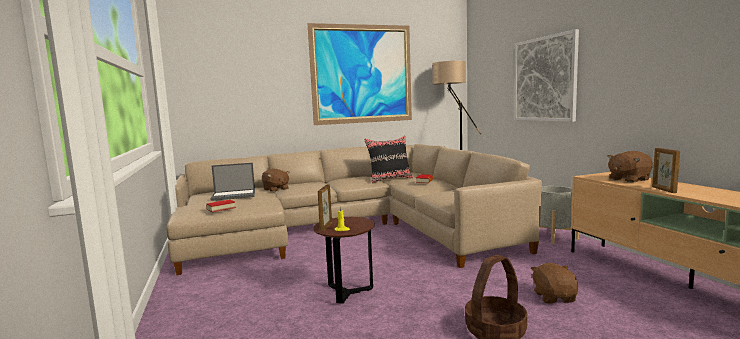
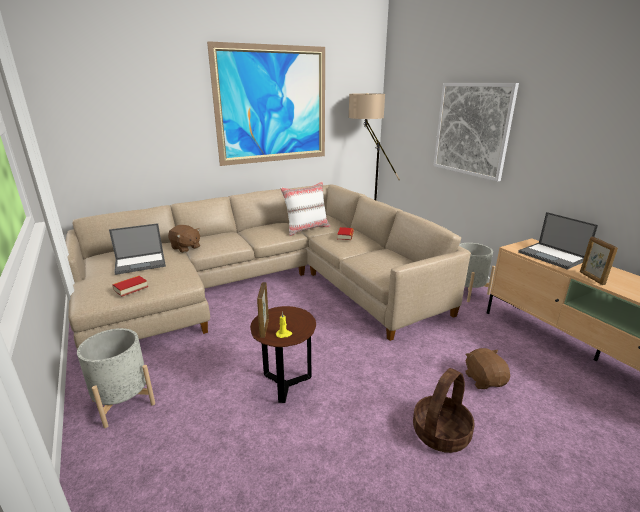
camera: 10 degrees left, 15 degrees up
black pillow [364,136,413,183] -> white pillow [280,181,331,236]
brown plush toy [607,151,653,183] -> laptop [518,212,598,270]
none -> grey planter [77,328,155,428]

